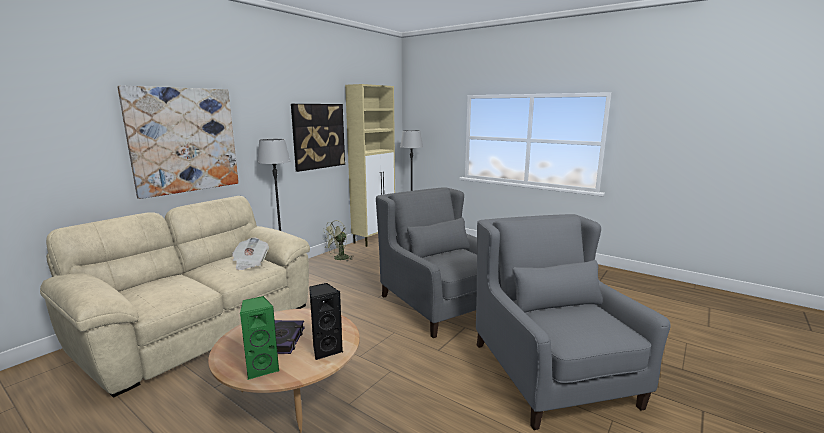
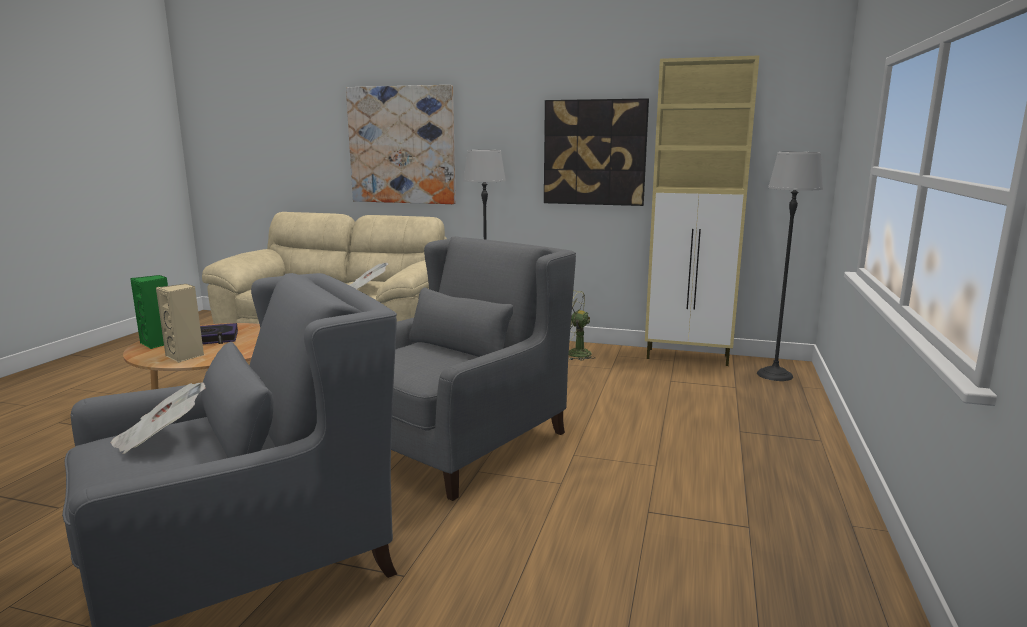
camera: 70 degrees right, 0 degrees up
black speaker [309,283,343,360] -> beige speaker [156,284,204,363]
none -> newspaper [110,382,206,454]

